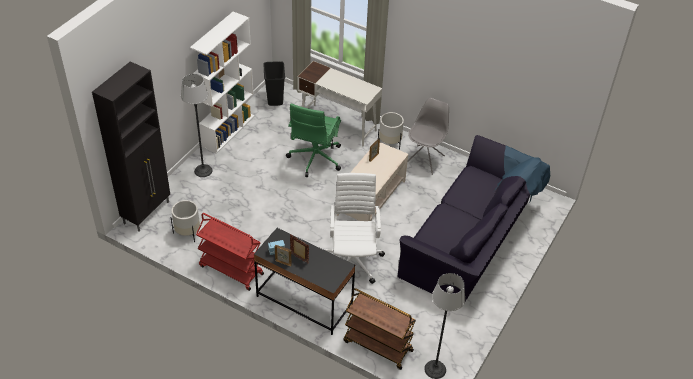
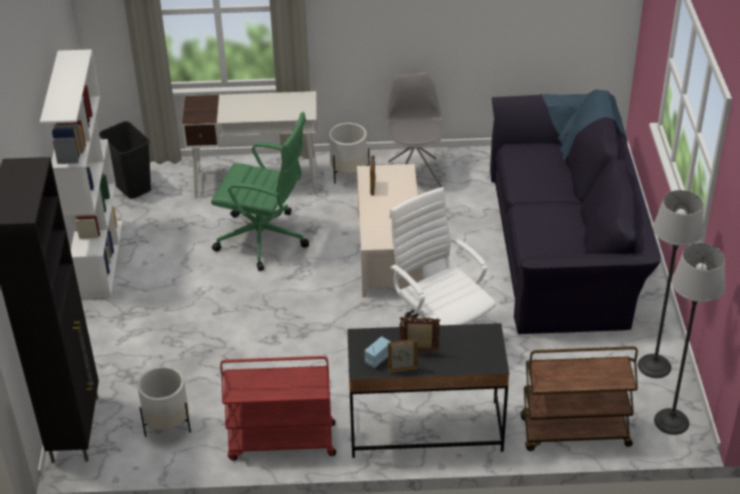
camera: 30 degrees left, 5 degrees down
floor lamp [181,74,213,177] -> floor lamp moved to [638,190,704,378]
green office chair [286,104,341,177] -> green office chair turned 60 degrees counterclockwise [211,112,309,271]

